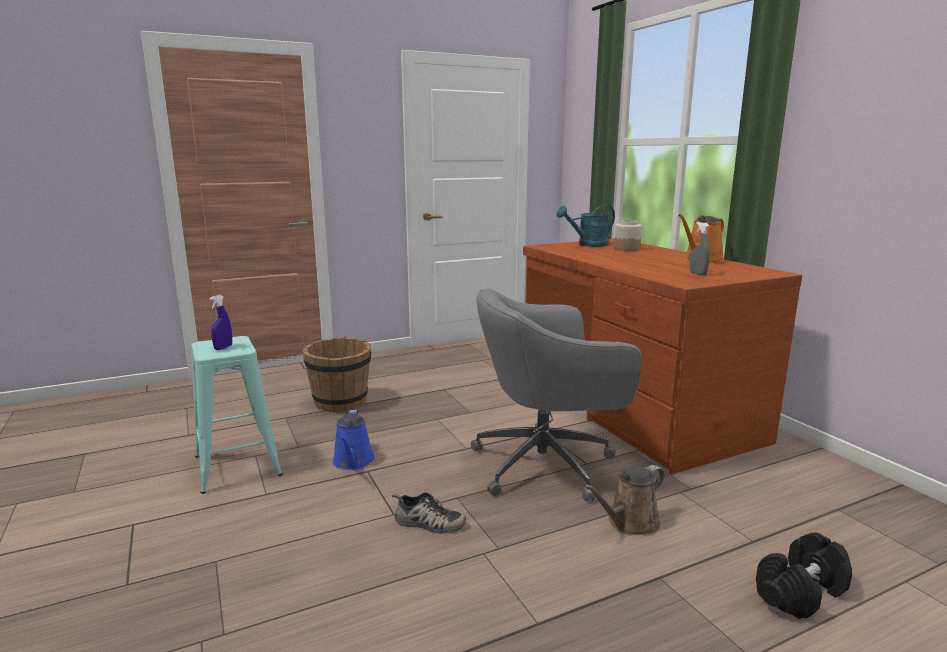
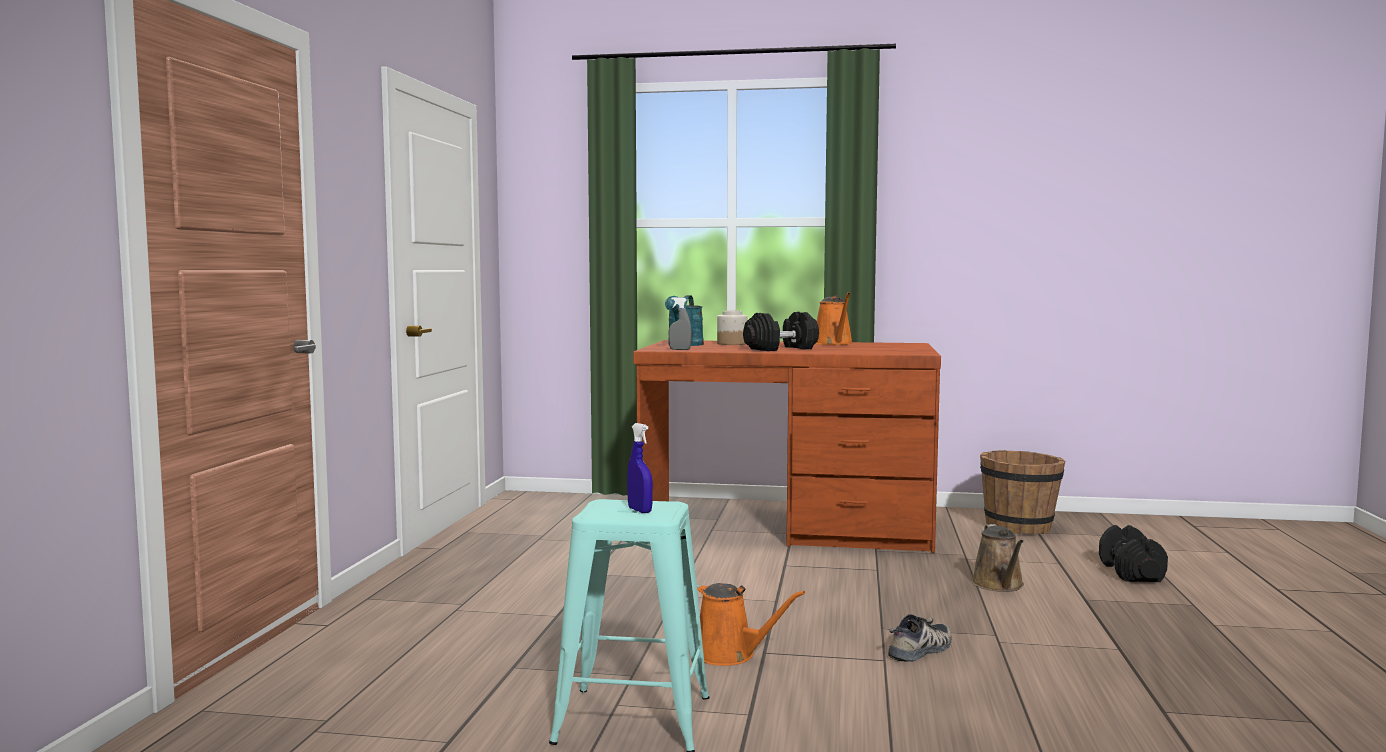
camera: 55 degrees left, 10 degrees down
brown bucket [302,337,371,413] -> brown bucket moved to [980,450,1065,534]
blue watering can [332,410,375,470] -> orange watering can [697,583,805,666]
grey office chair [471,288,642,501] -> none
grey spray bottle [690,222,710,275] -> grey spray bottle moved to [669,297,692,350]
none -> black dumbbell [743,312,819,351]

